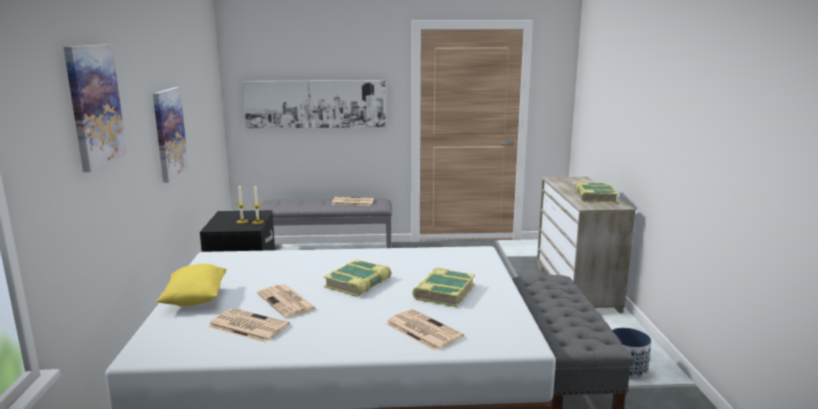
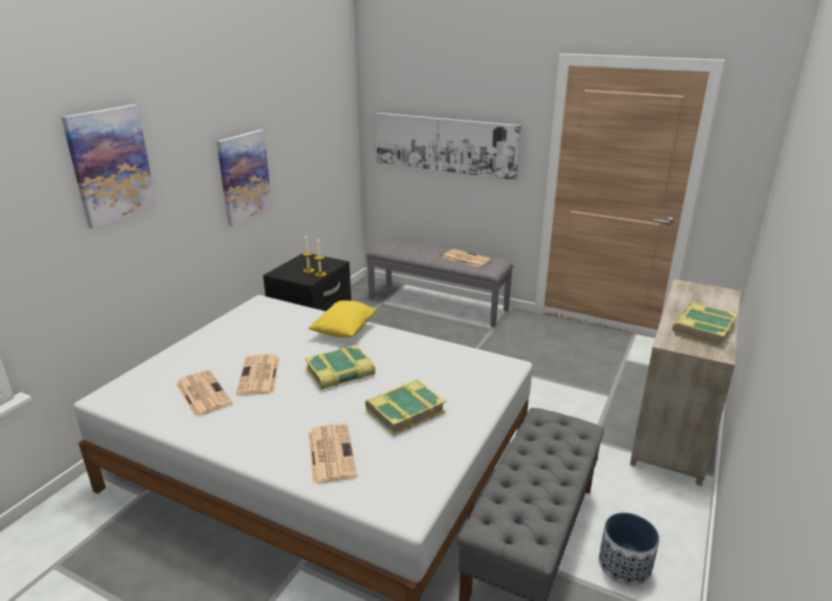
camera: 30 degrees right, 10 degrees up
yellow pillow [156,264,226,306] -> yellow pillow moved to [308,300,377,338]

